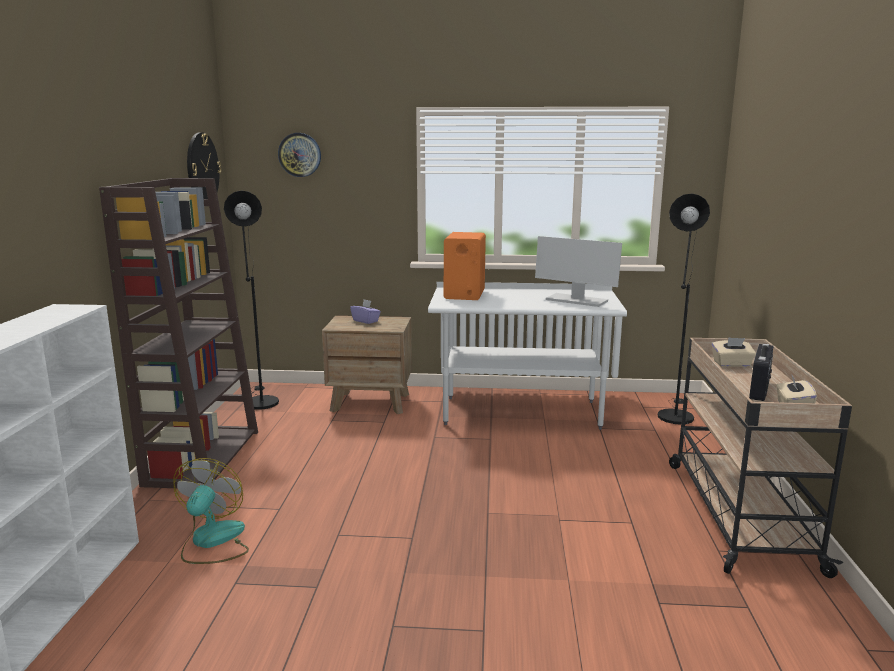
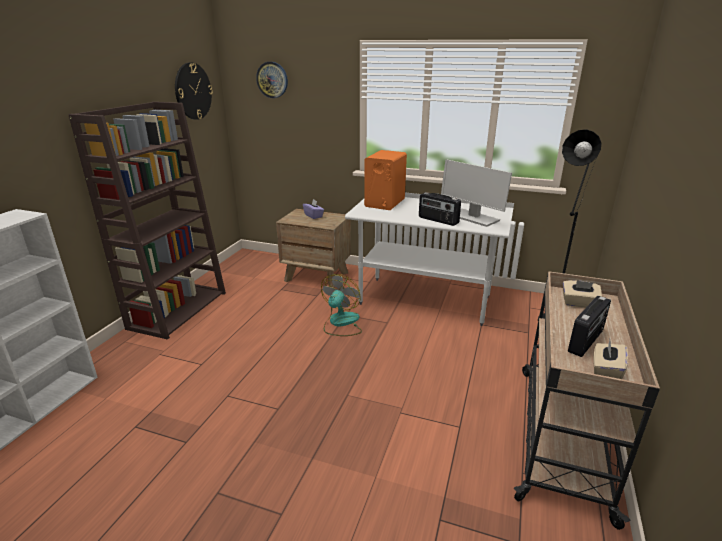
camera: 15 degrees right, 10 degrees up
fan [174,458,249,564] -> fan moved to [321,274,362,336]
black floor lamp [224,190,279,410] -> none
none -> radio [419,192,461,226]

